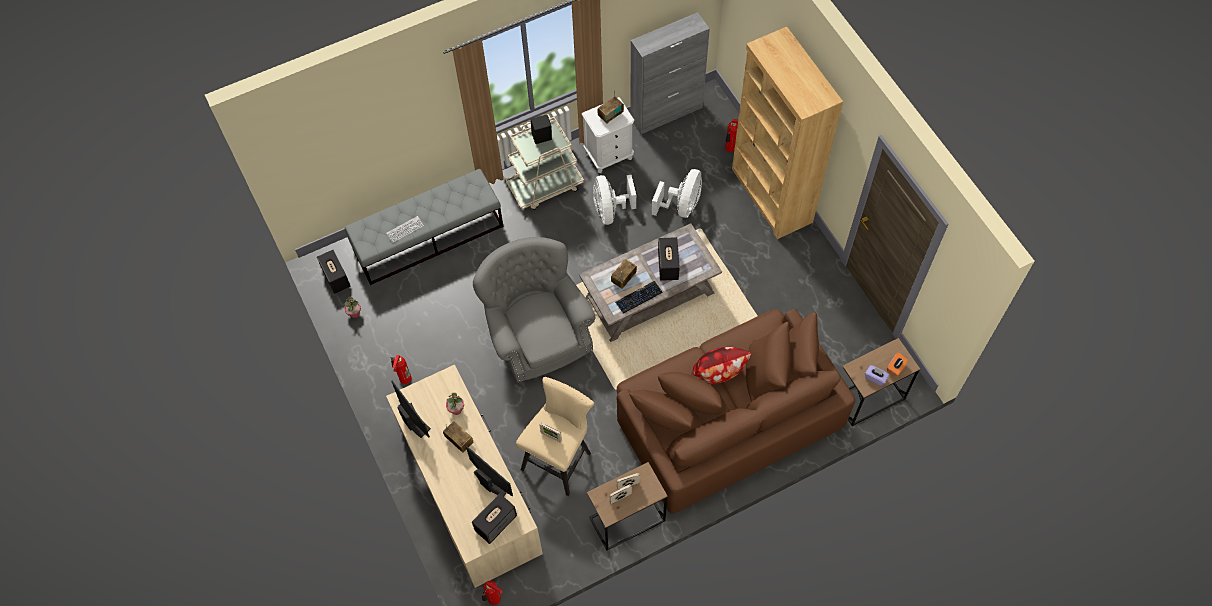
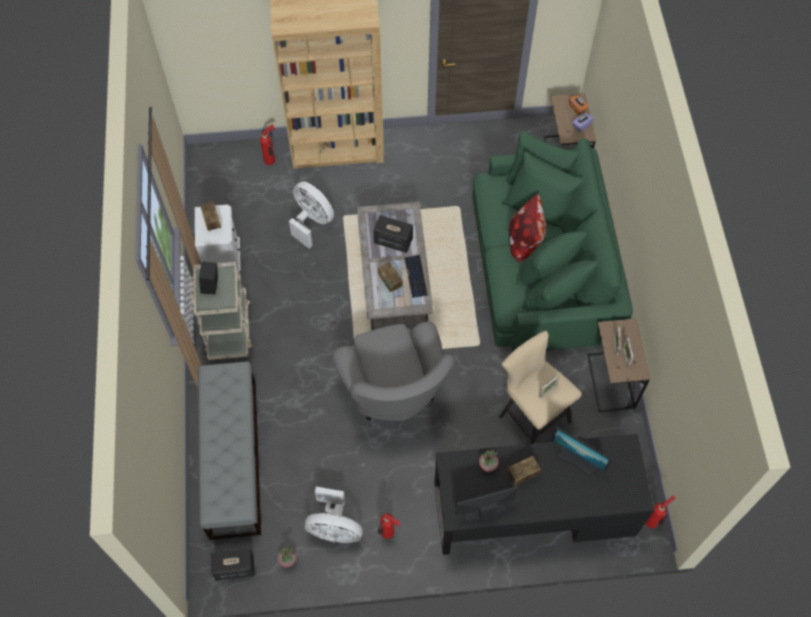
camera: 70 degrees left, 0 degrees up
keyboard [386,216,424,243] -> none
beige desk [386,364,543,588] -> black desk [434,434,654,555]
monitor [466,445,513,496] -> monitor turned 120 degrees counterclockwise [551,427,612,476]
speaker [472,493,517,544] -> none
grey armchair [473,237,595,383] -> grey armchair turned 105 degrees counterclockwise [332,321,455,421]
white fan [593,175,636,225] -> white fan moved to [305,487,363,543]
brown sofa [617,309,855,514] -> green sofa [472,130,633,352]
grey cabinet [630,12,710,134] -> none

